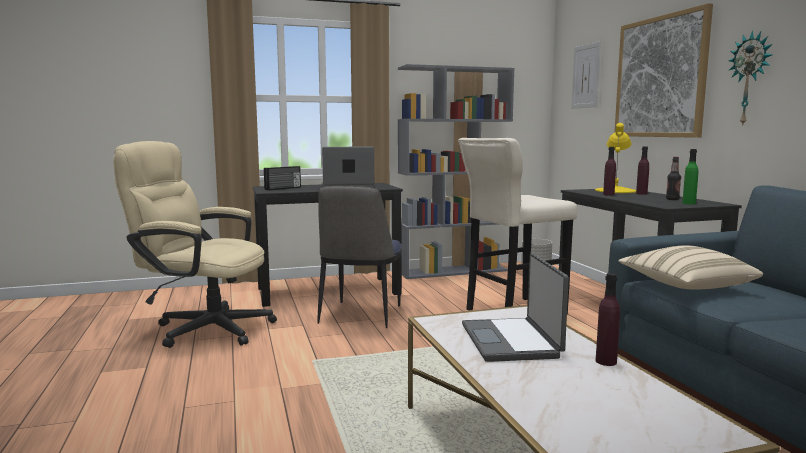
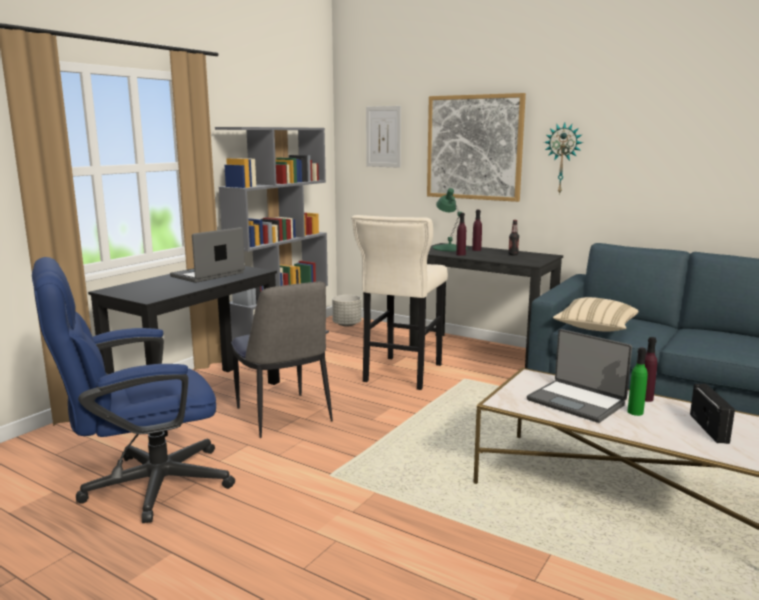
camera: 40 degrees left, 5 degrees up
beige office chair [113,141,277,348] -> blue office chair [32,257,235,523]
radio [264,166,301,190] -> radio moved to [690,384,735,444]
yellow table lamp [595,123,636,193] -> green table lamp [432,188,467,251]
green bottle [682,149,698,204] -> green bottle moved to [627,348,648,416]

